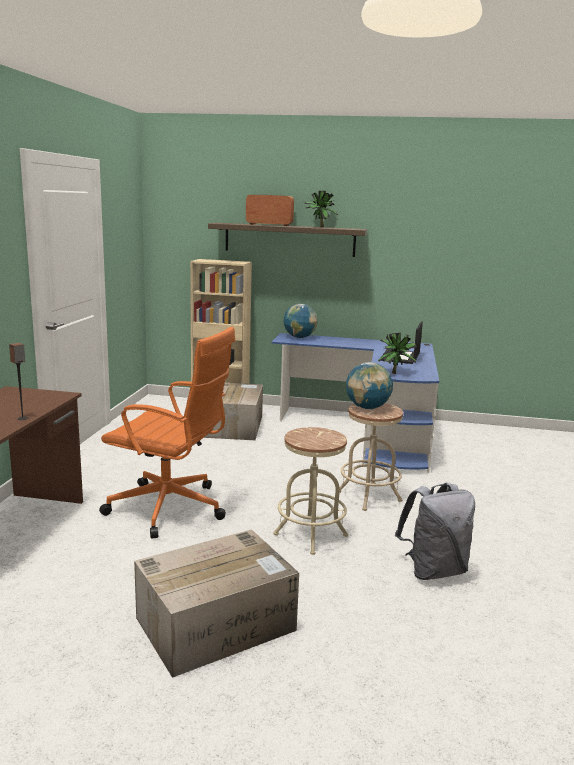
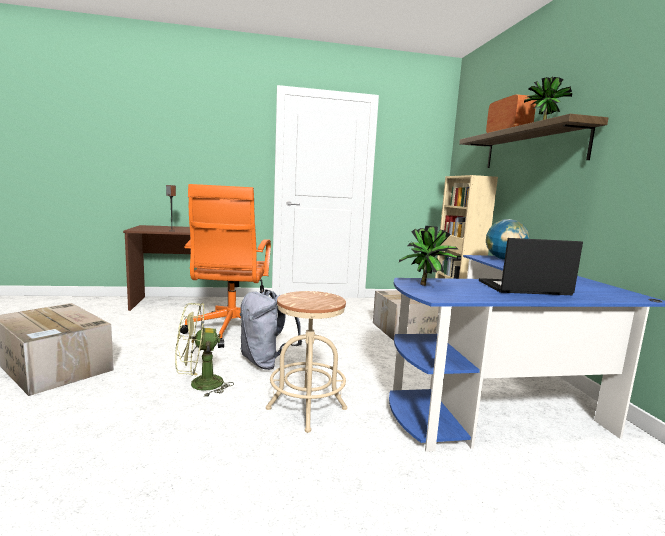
camera: 70 degrees right, 5 degrees down
beige stool [273,427,348,555] -> green fan [175,303,234,397]
globe [346,362,393,409] -> none
grey backpack [395,483,475,580] -> grey backpack moved to [240,290,302,370]

